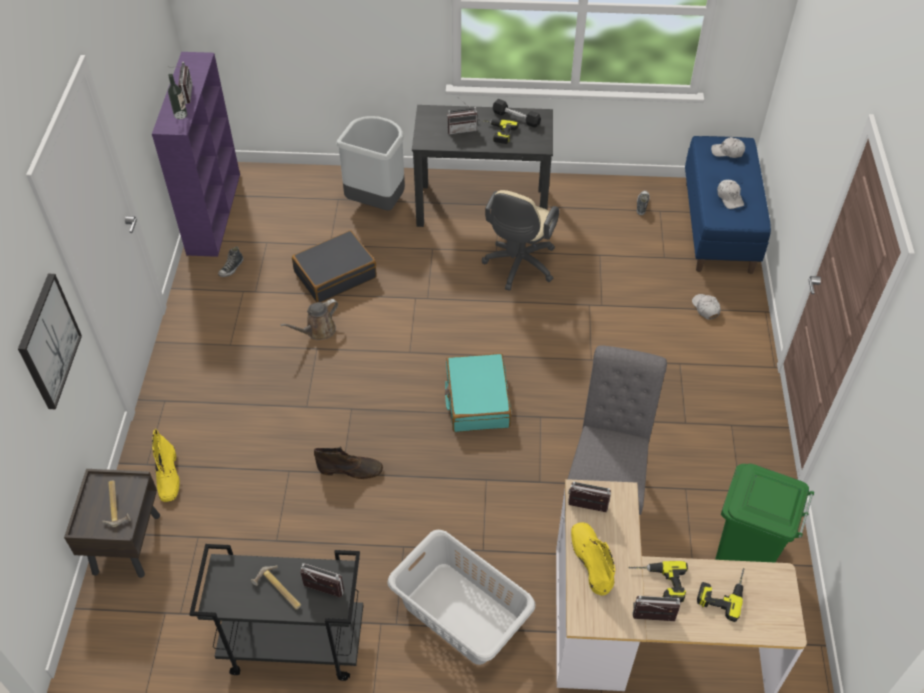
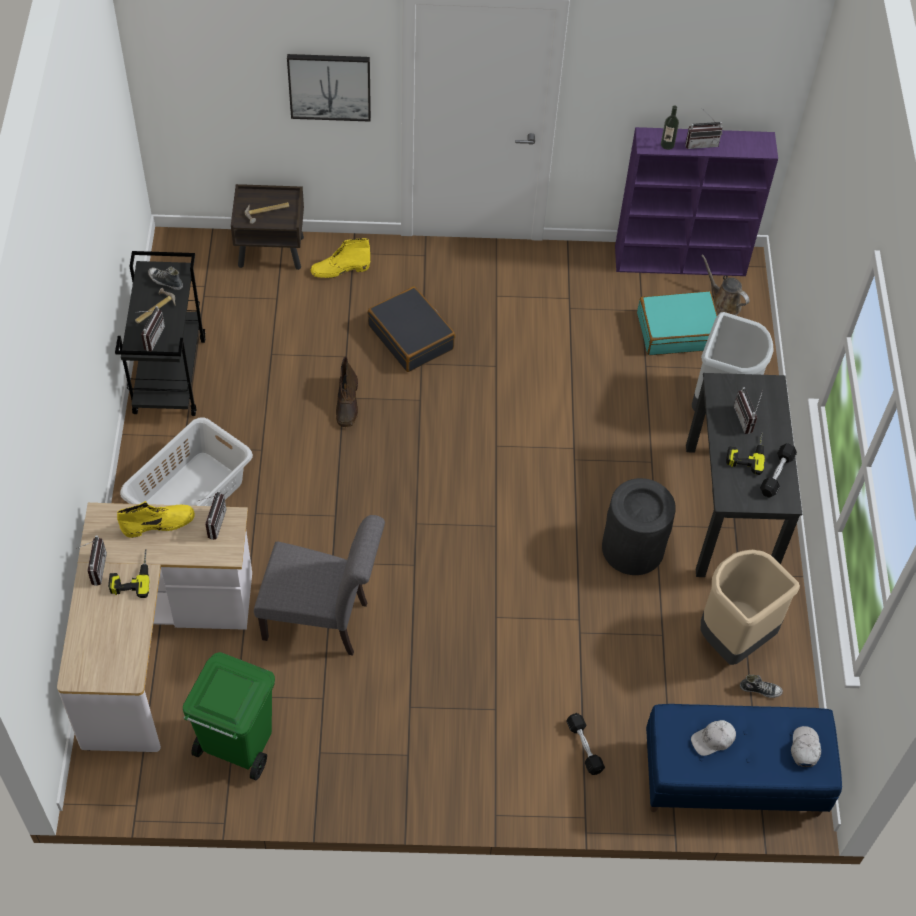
camera: 85 degrees right, 5 degrees up
shoe [218,246,243,277] -> shoe moved to [148,266,183,290]
brown watering can [280,299,338,340] -> brown watering can moved to [701,255,749,315]
black suitcase [292,230,377,302] -> black suitcase moved to [368,286,455,372]
turquoise suitcase [445,353,512,432] -> turquoise suitcase moved to [637,291,718,355]
beige office chair [482,190,559,291] -> black trash can [602,478,676,575]
white cap [692,294,721,320] -> black dumbbell [566,713,605,775]
power drill [697,568,744,622] -> none
none -> beige trash can [701,550,800,665]

